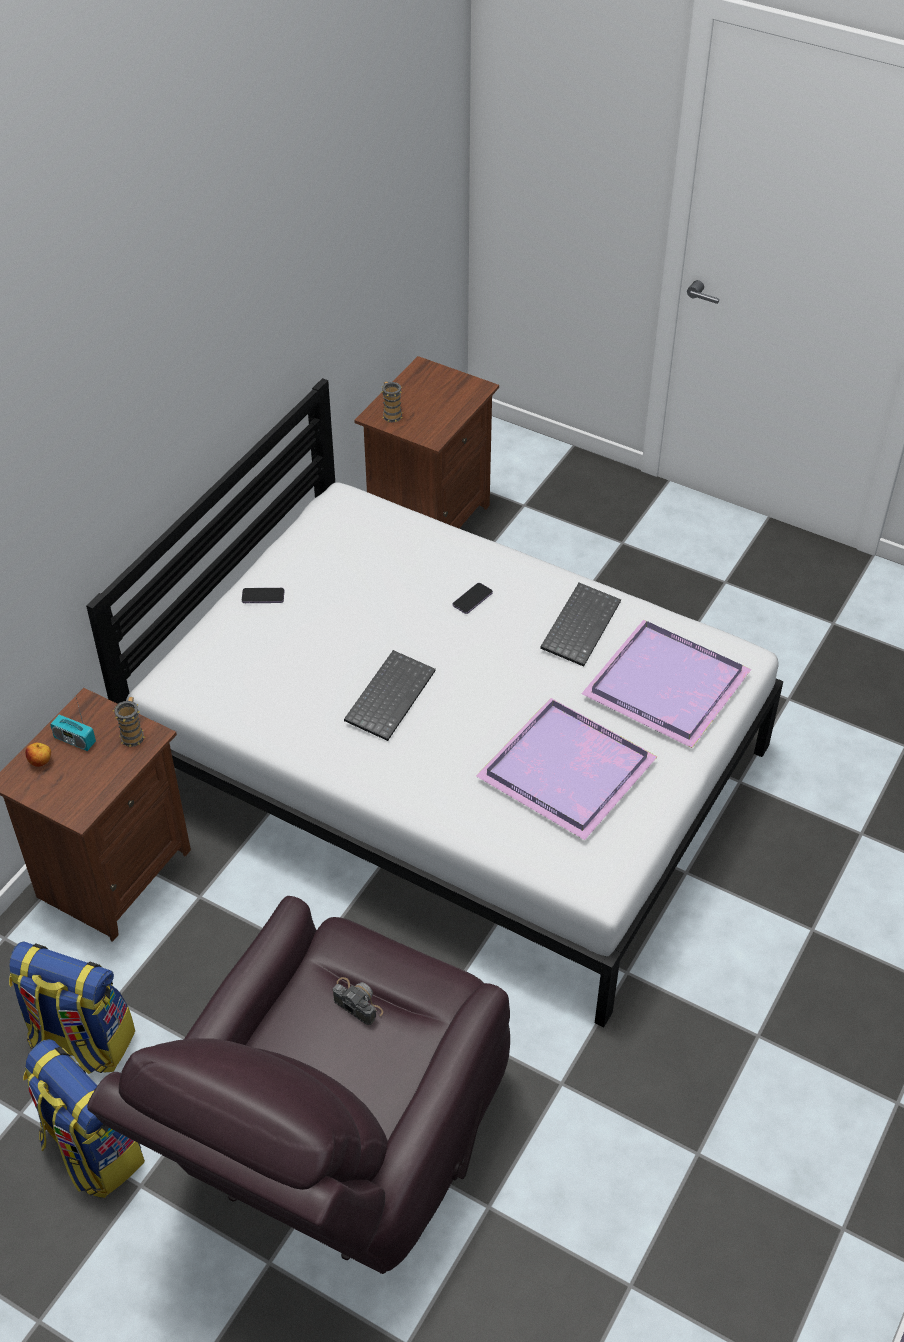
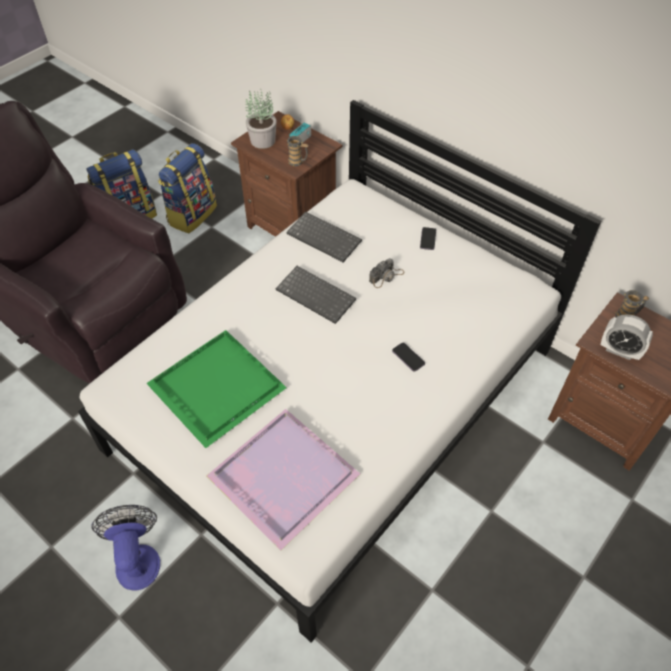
camera: 100 degrees right, 5 degrees up
camera [333,977,383,1025] -> camera moved to [369,258,405,288]
purple tray [476,698,657,840] -> green tray [146,330,287,448]
keyboard [540,583,621,667] -> keyboard moved to [286,212,362,262]
none -> fan [91,505,160,590]
none -> potted plant [245,90,277,149]
none -> alarm clock [601,314,653,360]

